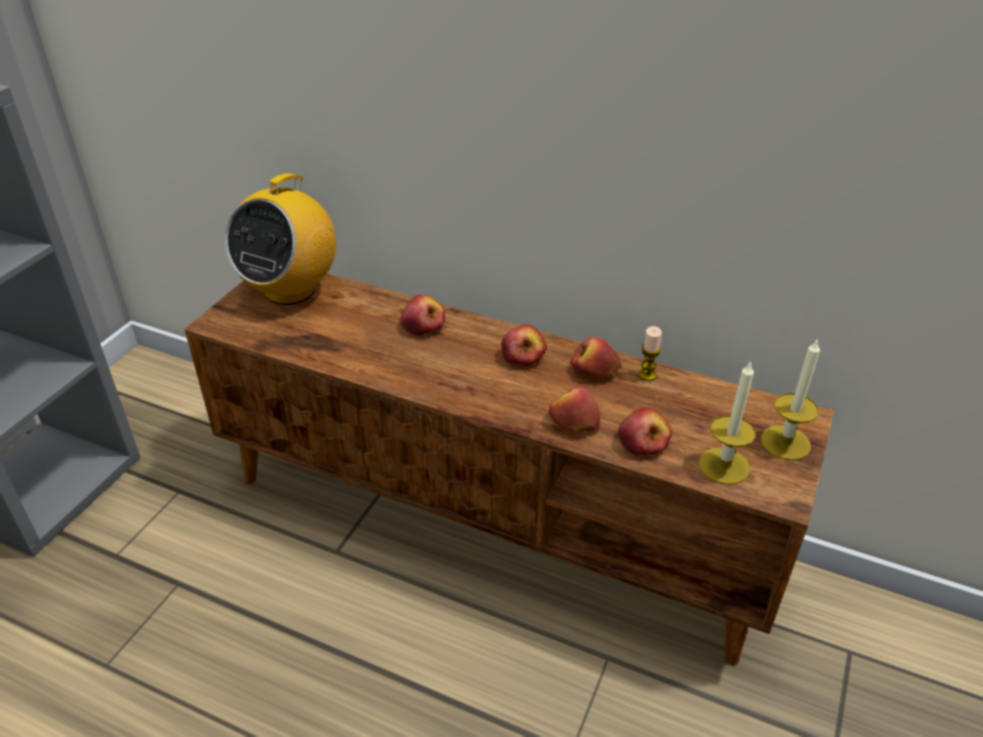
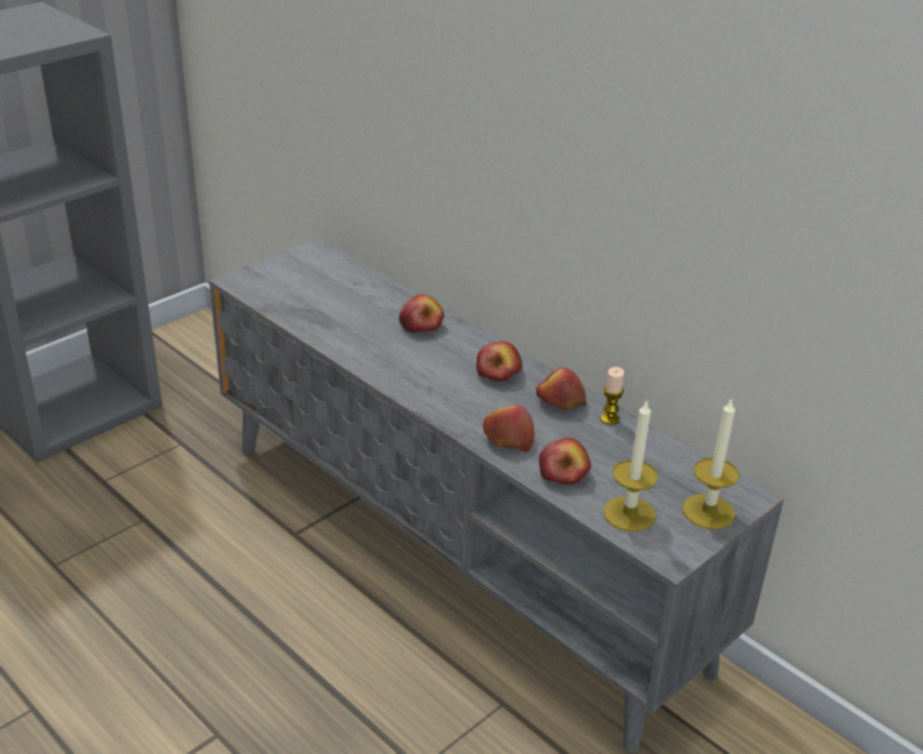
camera: 20 degrees right, 5 degrees down
brown tv stand [184,273,834,666] -> grey tv stand [209,238,784,753]
radio [225,173,336,305] -> none

